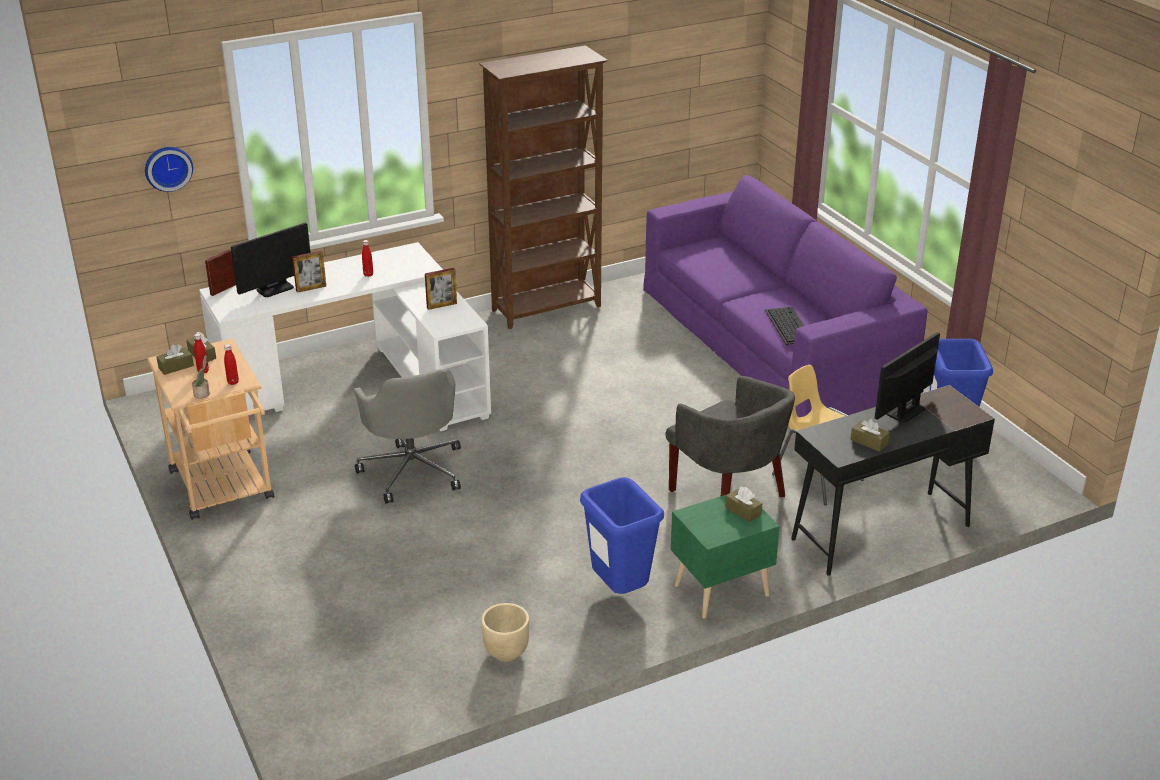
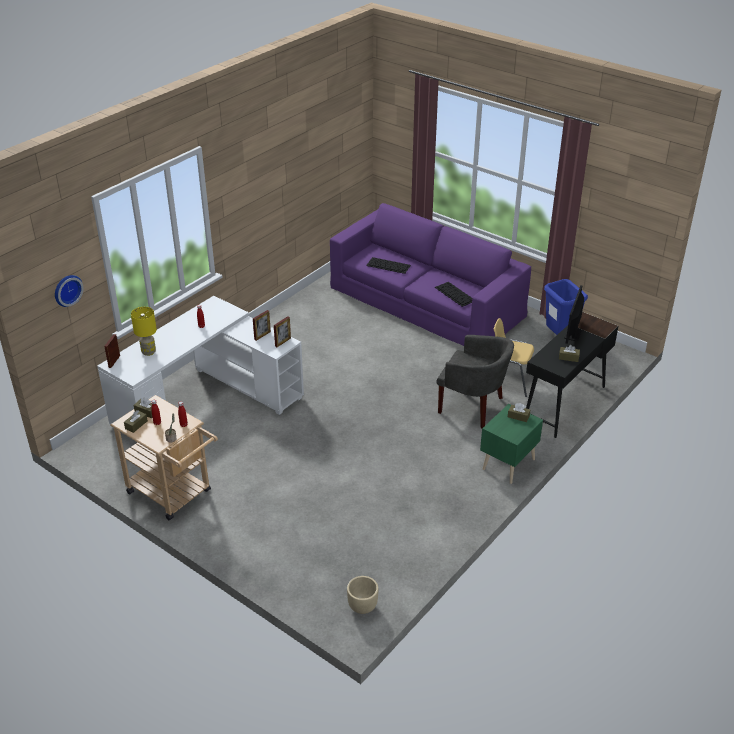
camera: 25 degrees left, 5 degrees up
monitor [231,223,311,297] -> yellow table lamp [131,307,157,356]
picture frame [292,251,326,293] -> picture frame moved to [274,316,291,347]
grey office chair [353,370,461,503] -> none
brown bookcase [479,45,608,329] -> none
beige planter [481,603,529,662] -> beige planter moved to [347,576,378,614]
blue trash can [580,477,664,594] -> none
none -> keyboard [366,257,411,274]

